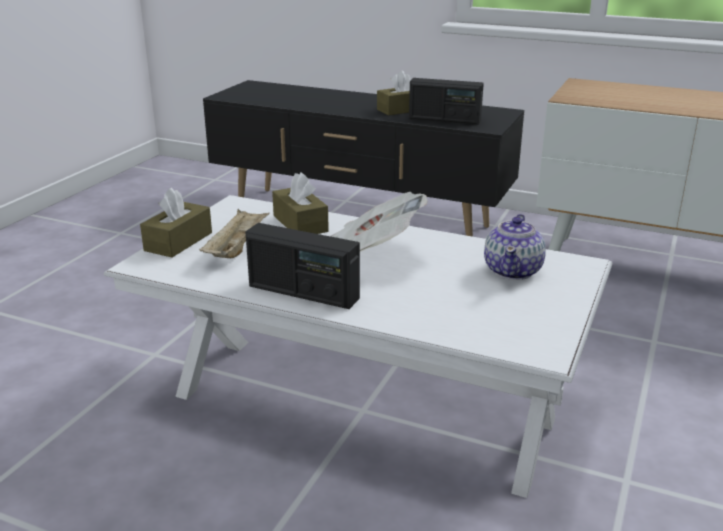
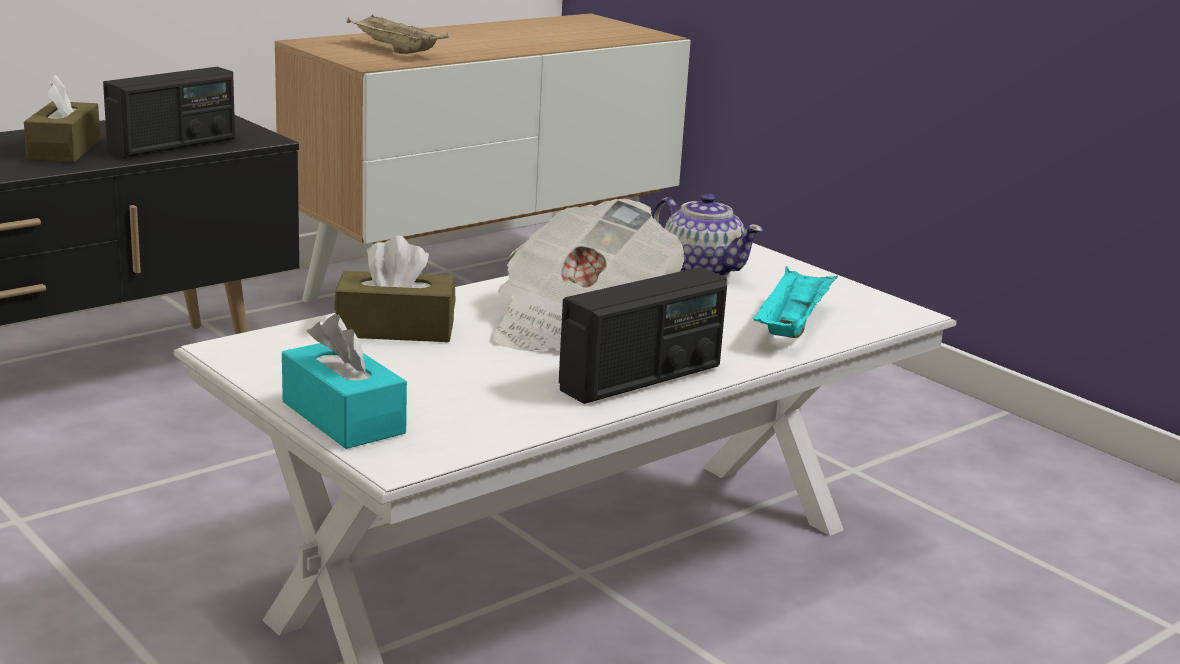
camera: 65 degrees left, 5 degrees down
brown tissue box [140,188,212,258] -> turquoise tissue box [282,314,407,449]
beige tray [199,209,270,258] -> beige tray moved to [347,14,449,54]
none -> turquoise tray [753,266,838,338]

